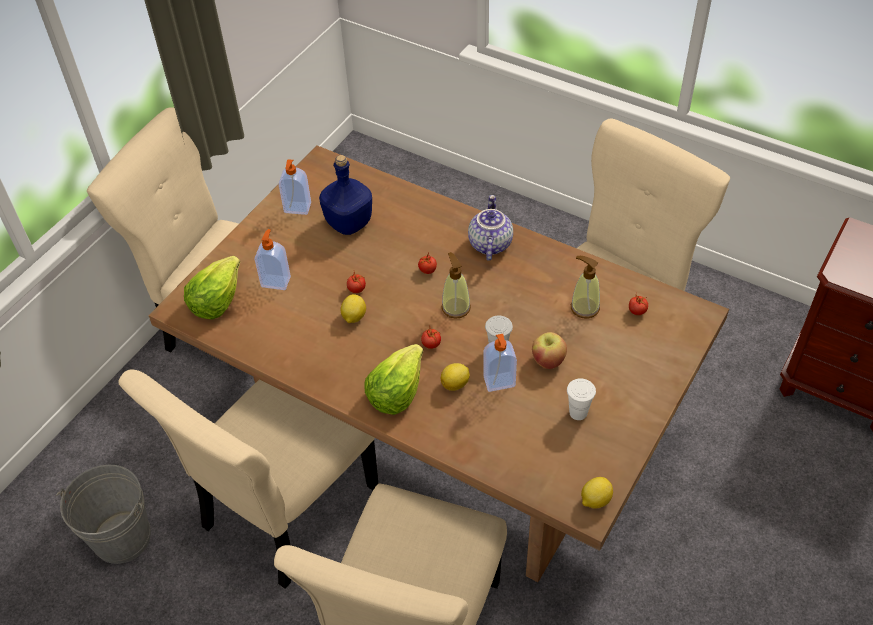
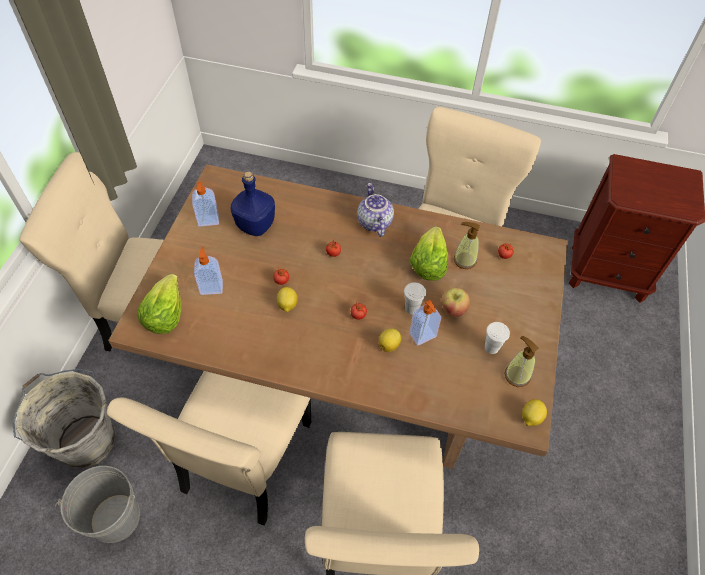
camera: 20 degrees left, 5 degrees up
lettuce [364,344,423,415] -> lettuce moved to [410,226,448,281]
soap dispenser [441,252,471,319] -> soap dispenser moved to [505,336,539,387]
none -> grey bucket [13,369,115,468]

